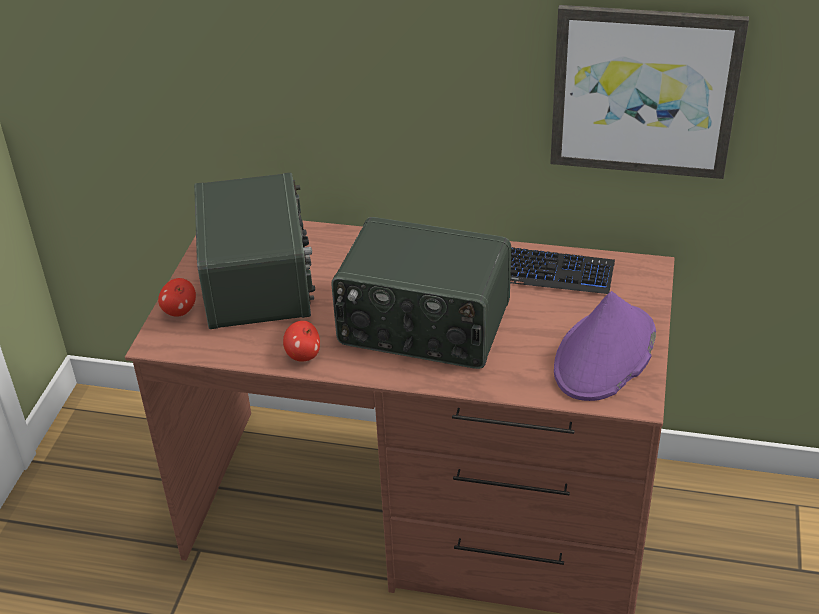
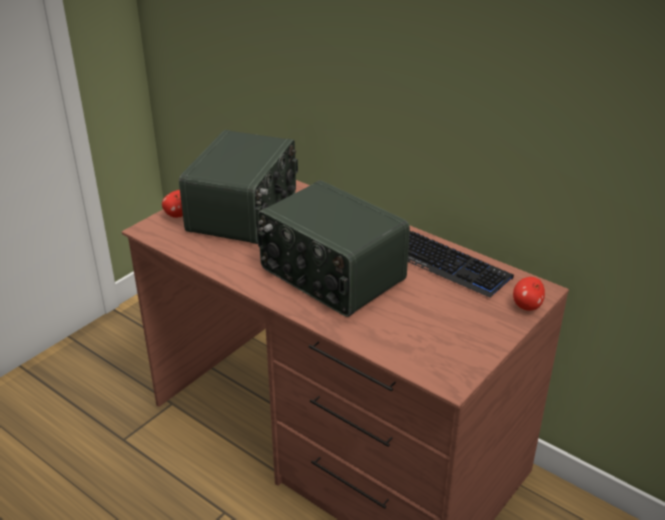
camera: 25 degrees right, 5 degrees down
apple [283,321,320,362] -> apple moved to [513,277,545,311]
picture [550,5,749,179] -> none
purple hat [554,291,656,401] -> none

